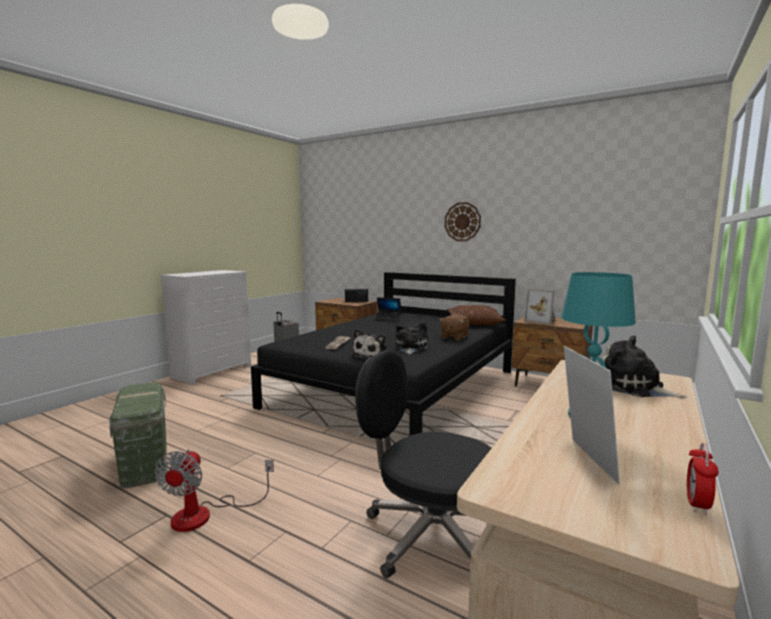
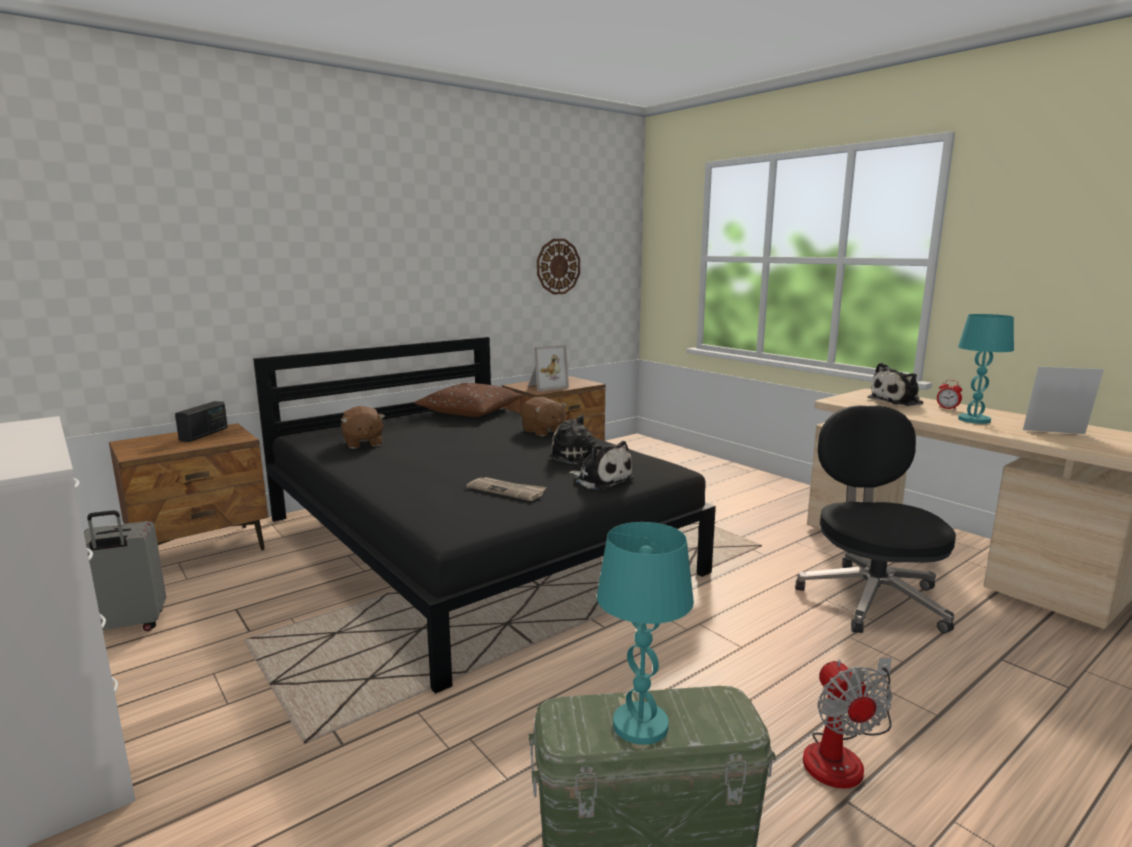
camera: 70 degrees left, 5 degrees up
fan [155,449,274,532] -> fan turned 60 degrees clockwise [803,657,892,789]
black office chair [355,350,491,579] -> black office chair turned 135 degrees clockwise [795,405,956,633]
laptop [373,297,402,321] -> brown plush toy [341,406,385,449]
wall clock [445,202,481,241] -> wall clock moved to [537,239,580,295]
alarm clock [687,443,719,515] -> alarm clock moved to [937,380,962,410]
none -> turquoise table lamp [597,522,694,745]

